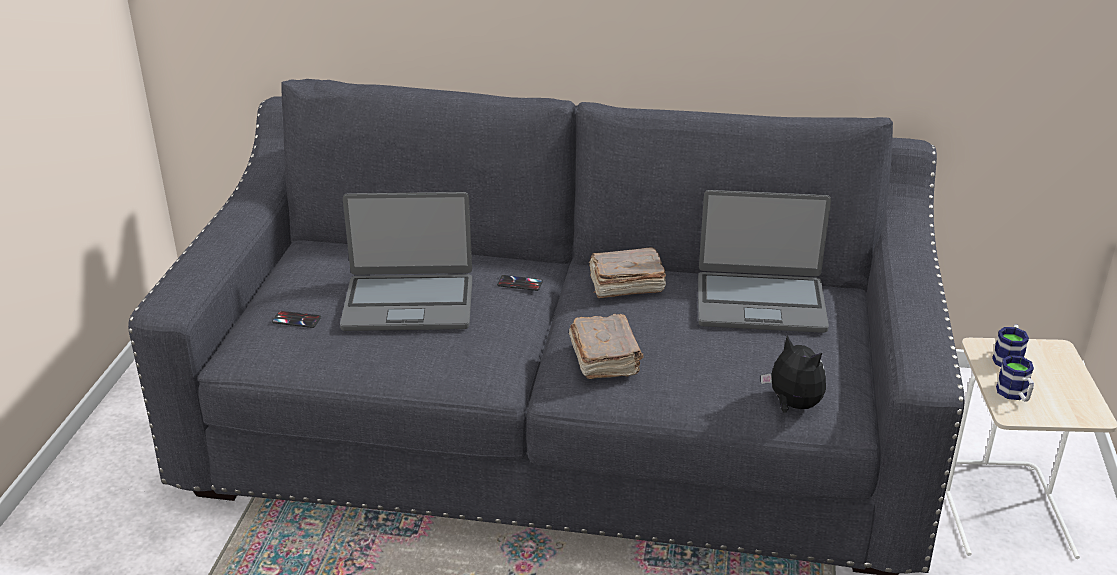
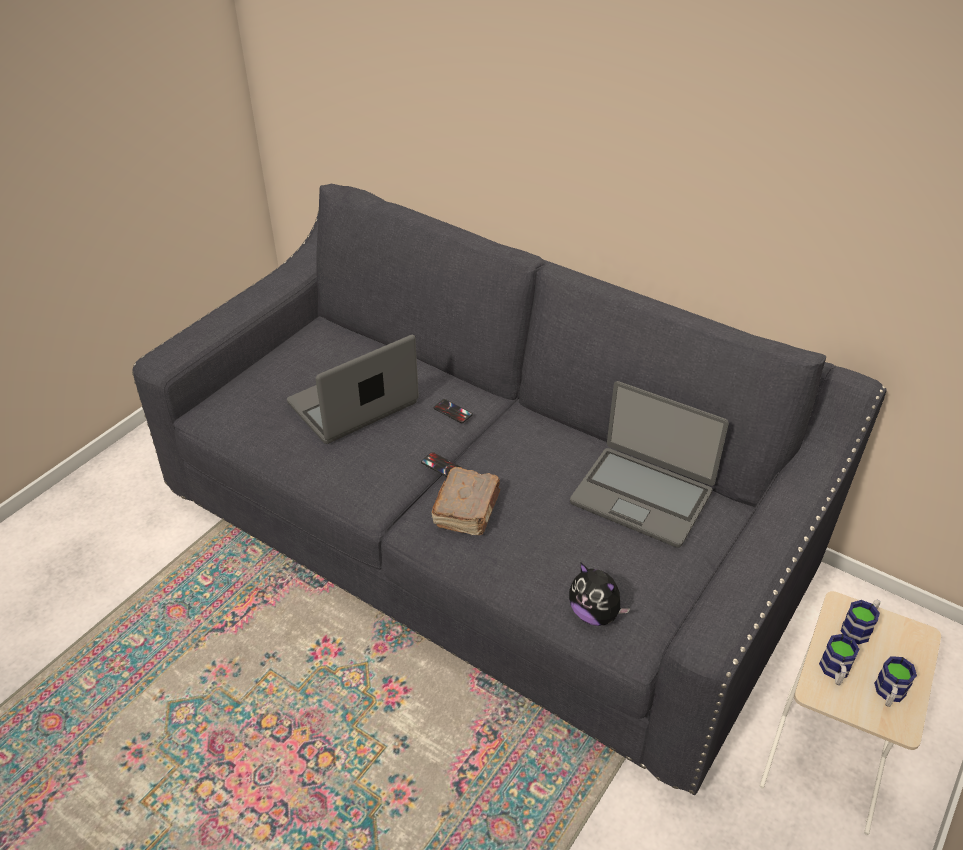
camera: 25 degrees right, 10 degrees up
phone [272,311,321,328] -> phone moved to [421,452,462,477]
laptop [340,192,472,331] -> laptop turned 120 degrees clockwise [287,334,419,444]
brown book [589,247,666,298] -> none
plush toy [761,335,826,413] -> plush toy turned 150 degrees clockwise [569,562,630,626]
none -> mug [874,656,917,707]

